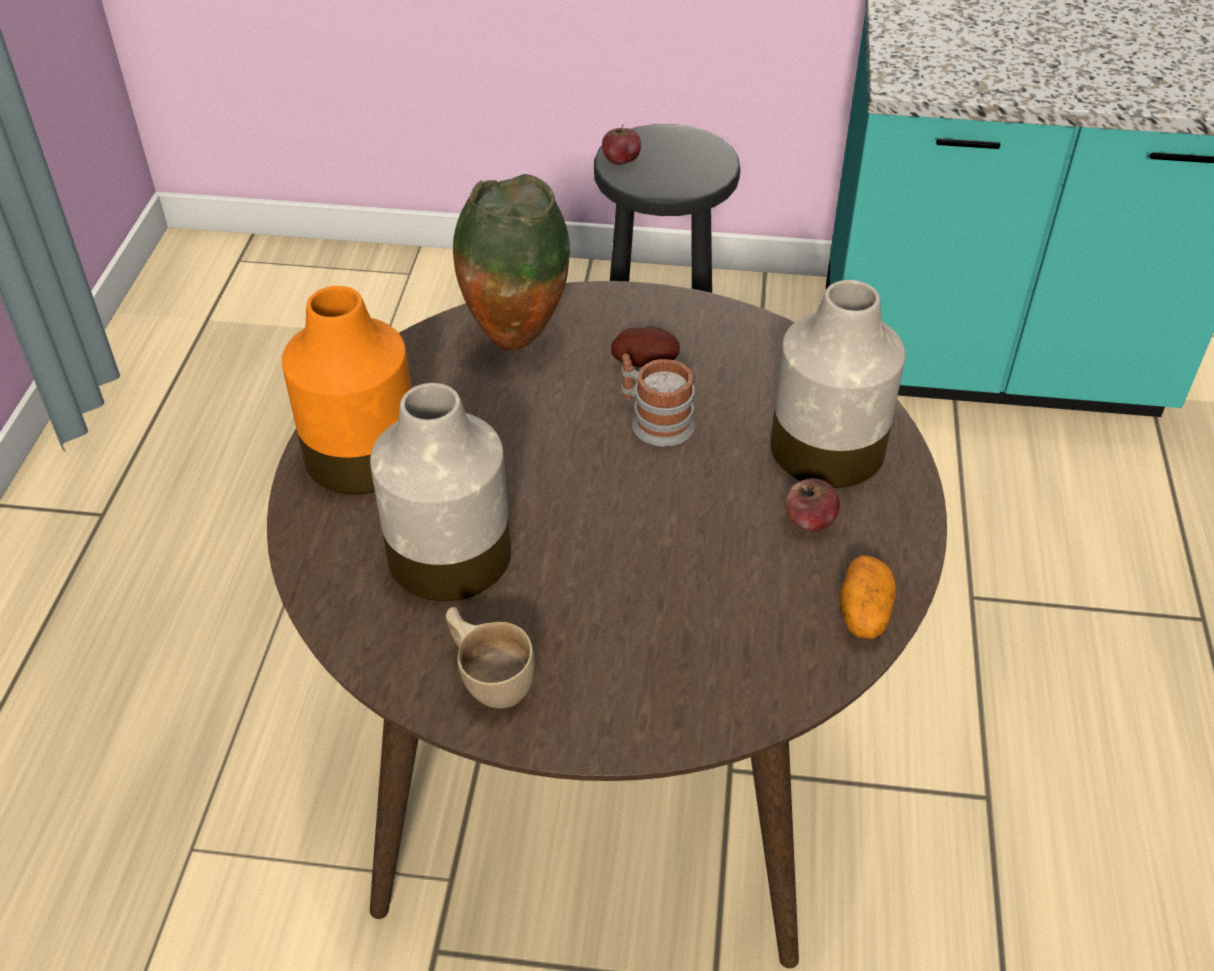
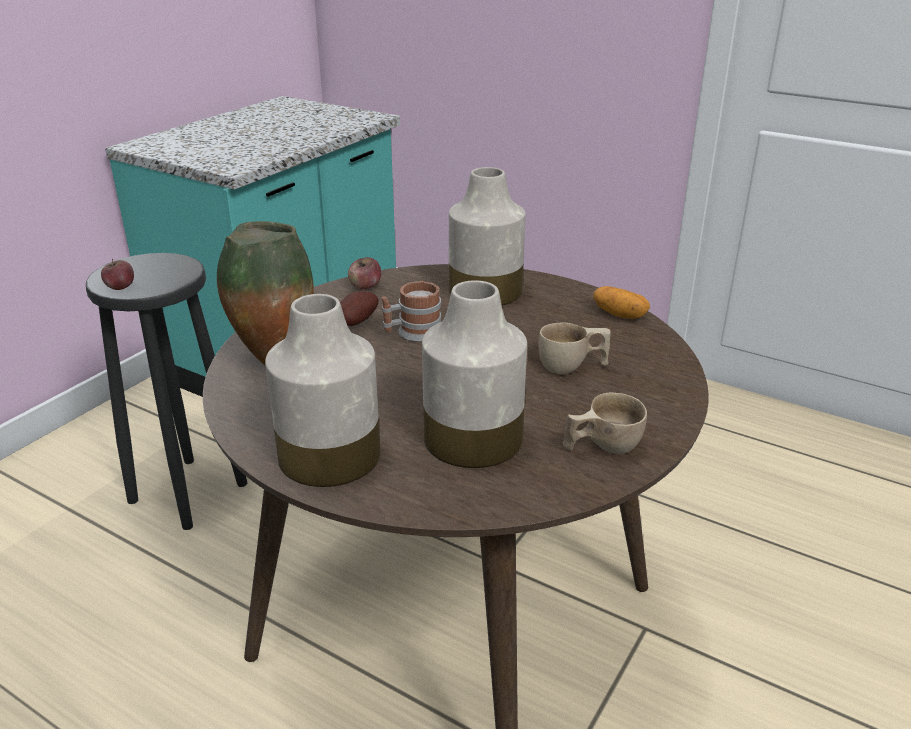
camera: 65 degrees left, 15 degrees down
orange vase [282,286,411,495] -> beige vase [265,294,381,487]
apple [785,478,840,532] -> apple moved to [348,257,381,290]
none -> beige cup [538,323,611,374]

